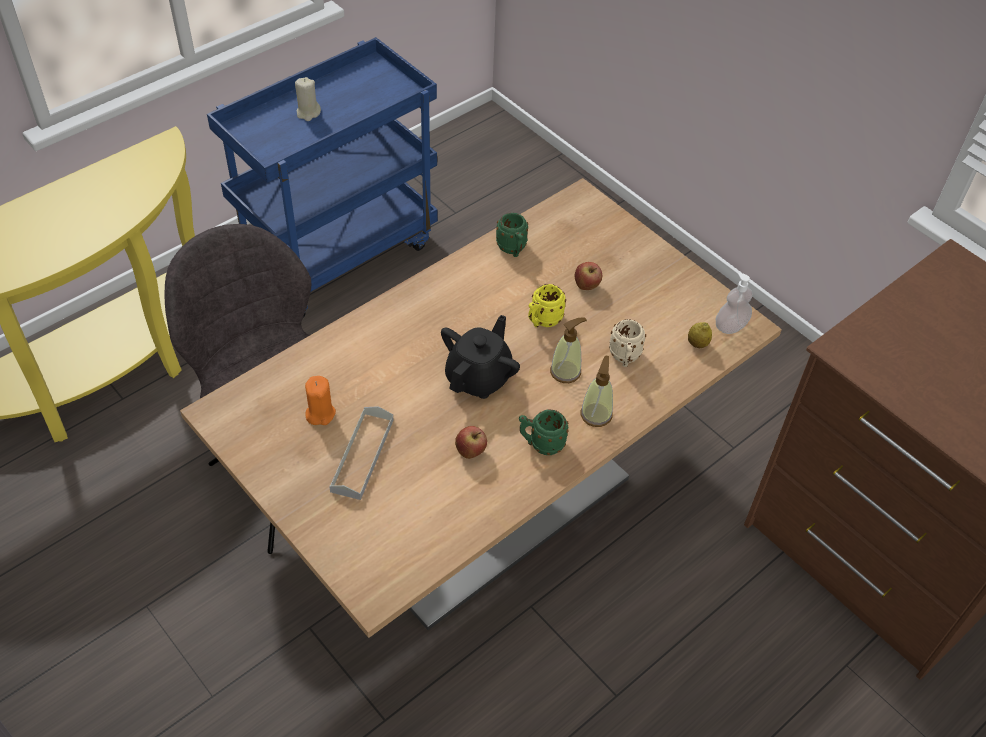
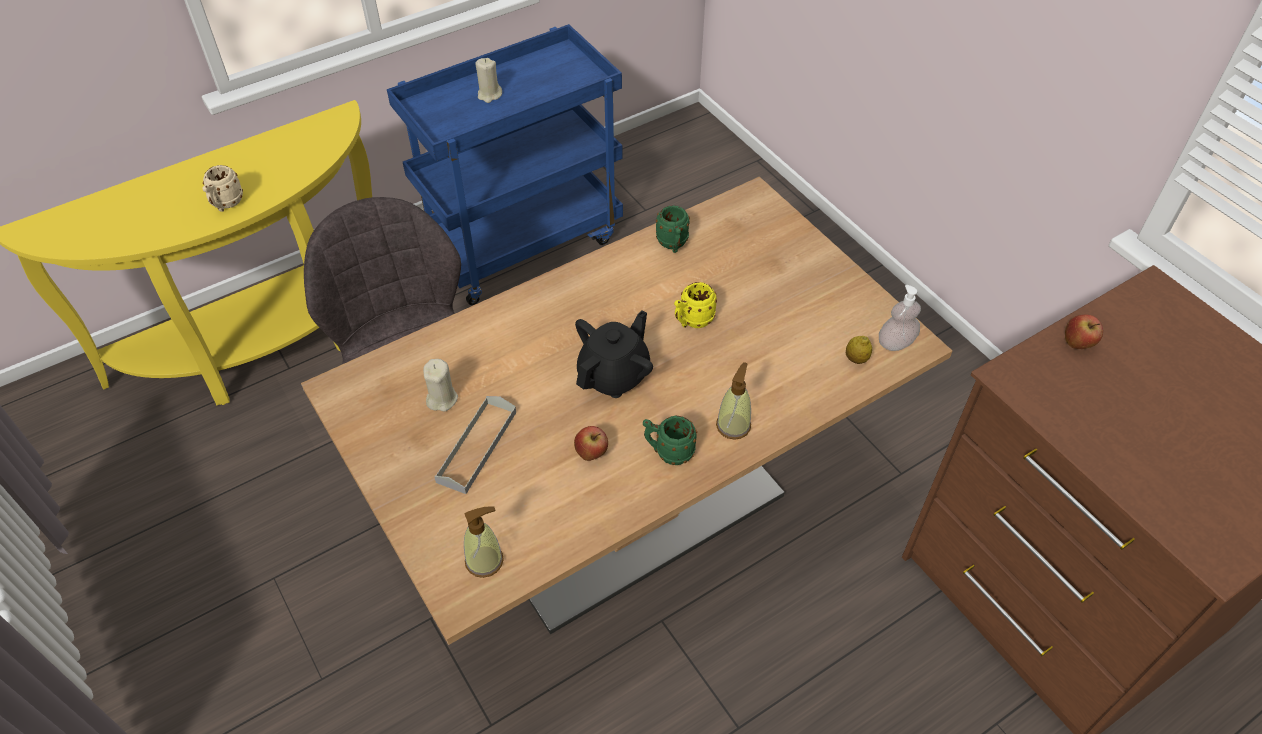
camera: 10 degrees right, 0 degrees up
orange candle [305,376,336,425] -> beige candle [423,359,458,411]
soap dispenser [550,317,587,383] -> soap dispenser moved to [464,507,504,578]
apple [574,262,602,290] -> apple moved to [1065,314,1103,349]
beige mug [609,319,646,367] -> beige mug moved to [202,165,243,212]

